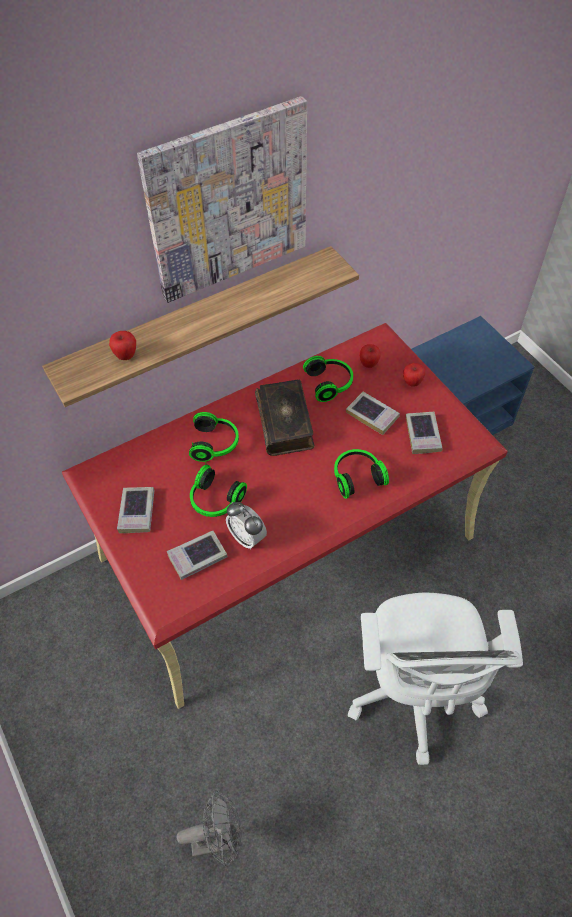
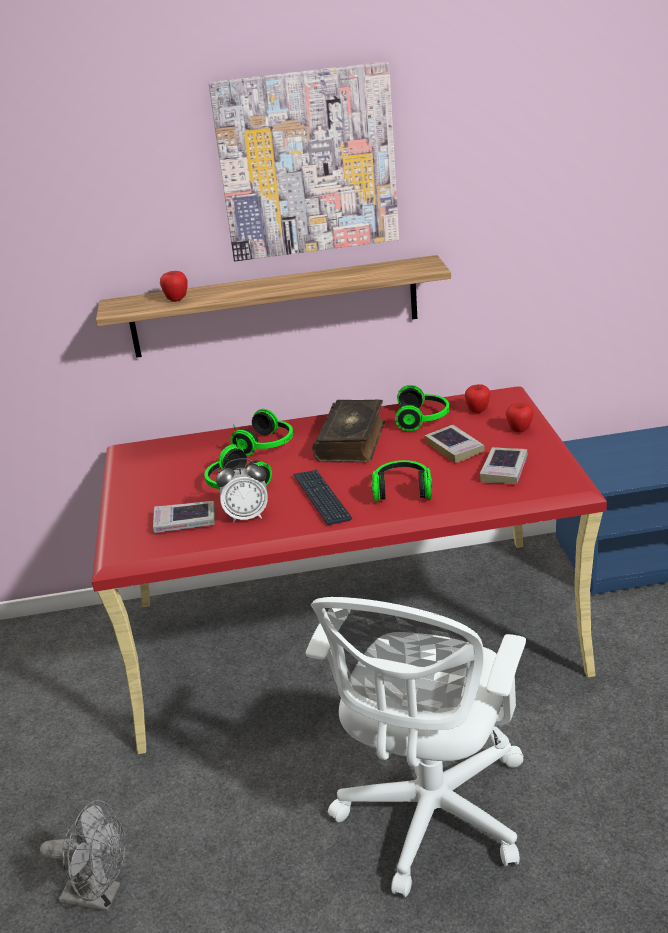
camera: 25 degrees right, 25 degrees down
book [117,487,154,533] -> none
alarm clock [226,502,267,550] -> alarm clock turned 75 degrees counterclockwise [216,458,268,523]
none -> keyboard [293,470,352,525]

